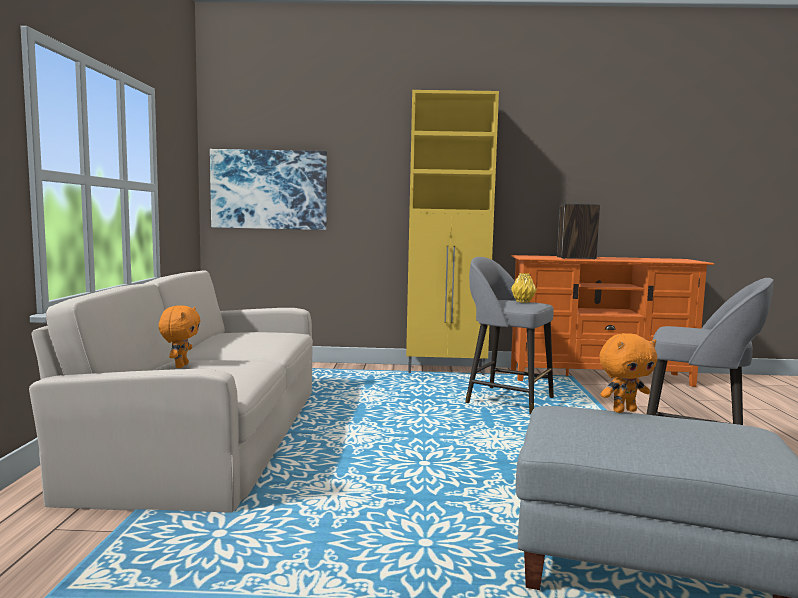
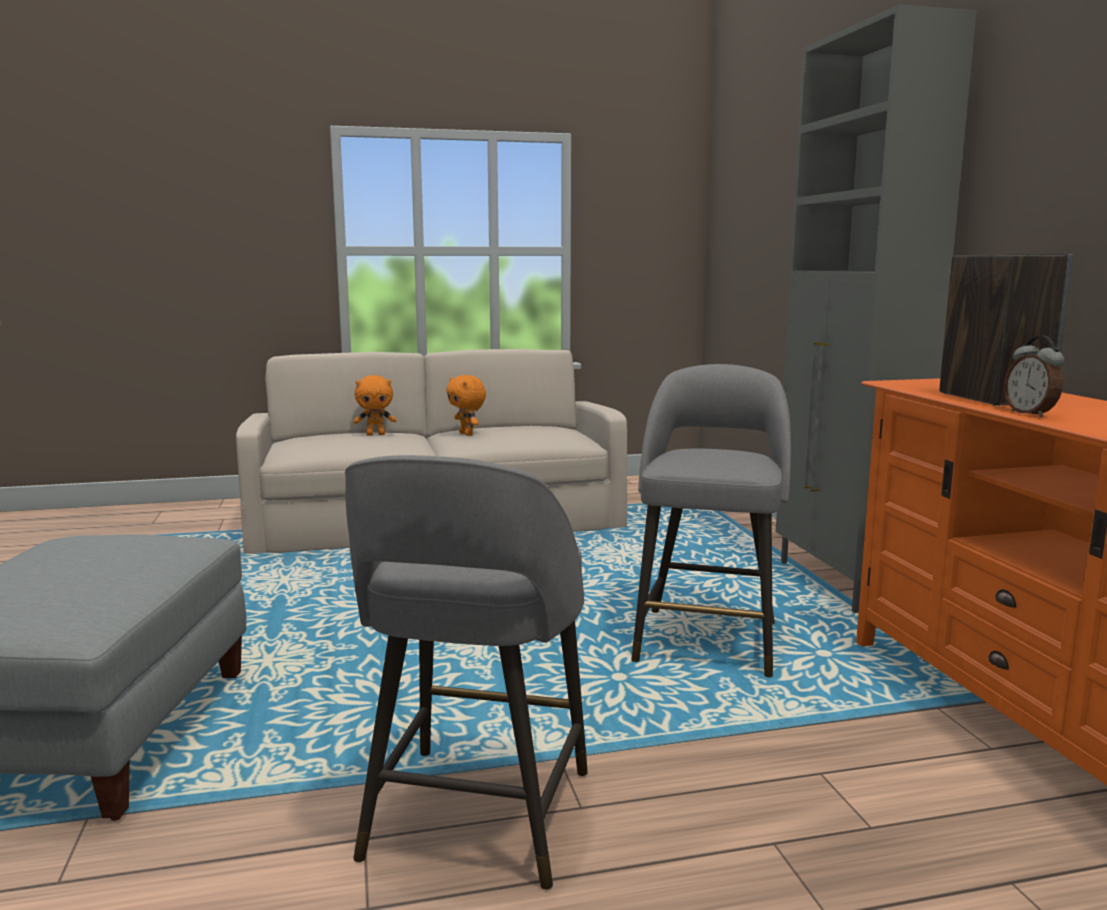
camera: 75 degrees right, 5 degrees up
picture [210,149,327,230] -> none
yellow cabinet [406,90,499,375] -> grey cabinet [776,4,977,613]
yellow vase [511,273,537,303] -> none
orange plush toy [599,333,657,413] -> orange plush toy moved to [446,375,486,436]
none -> alarm clock [1004,335,1064,417]

